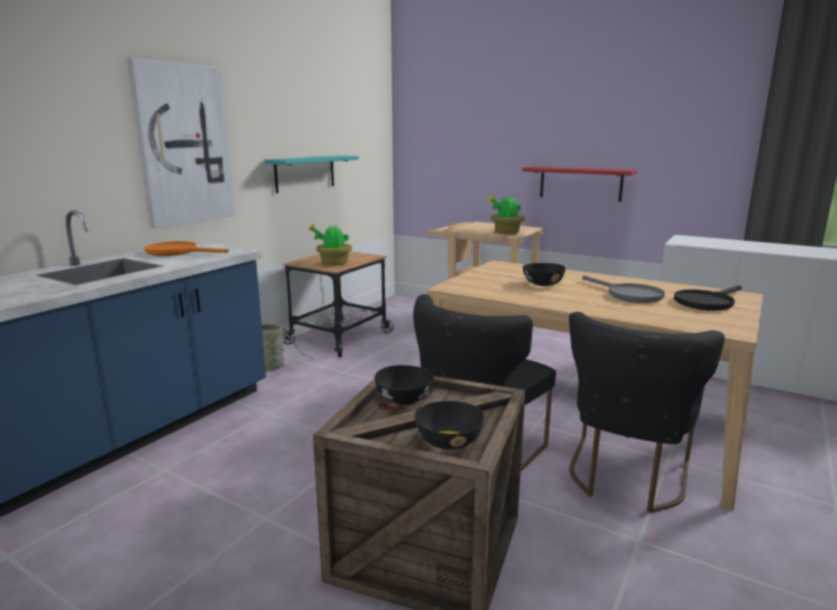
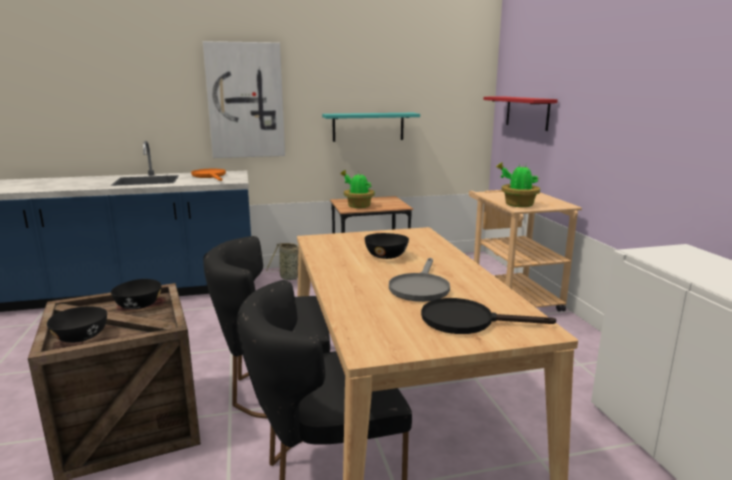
camera: 45 degrees right, 0 degrees up
red shelf [522,166,637,202] -> red shelf moved to [483,97,558,131]

